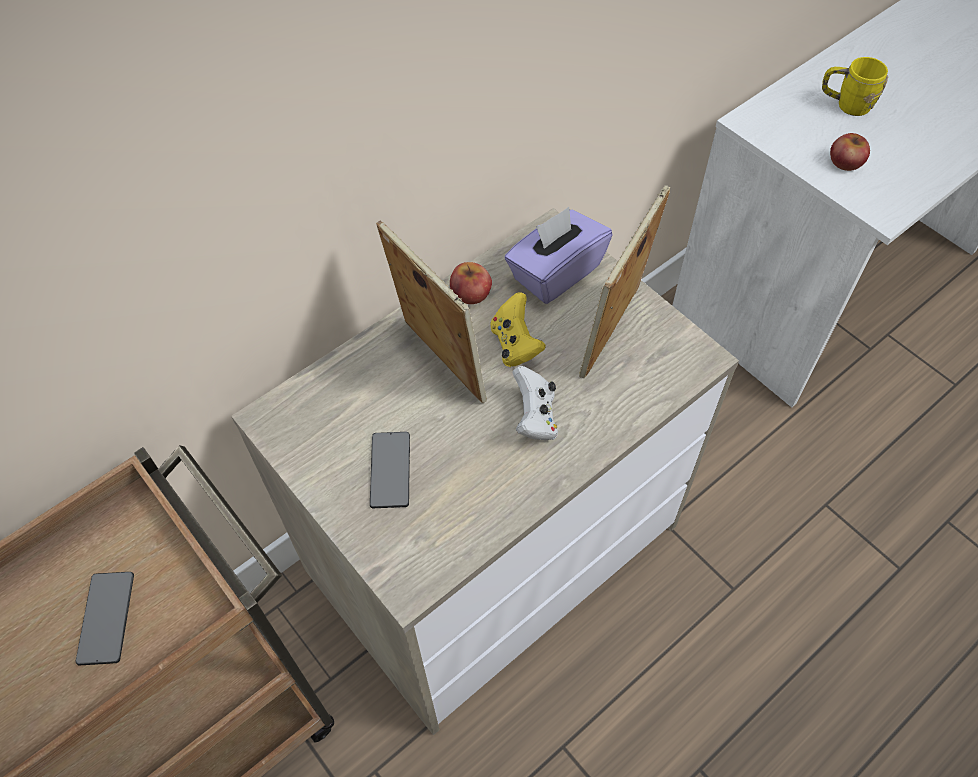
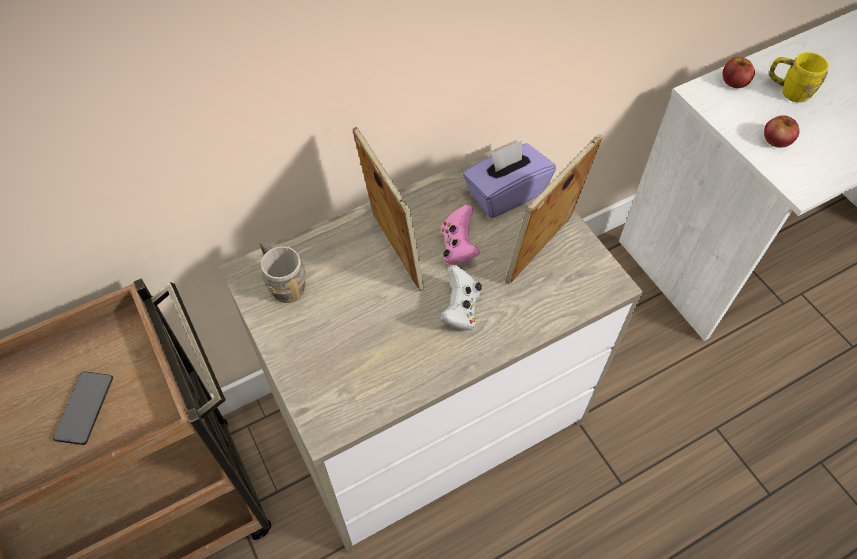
camera: 10 degrees right, 0 degrees up
phone [370,432,410,508] -> none
apple [450,262,492,304] -> apple moved to [722,57,755,88]
yellow game controller [490,292,546,367] -> pink game controller [441,205,480,265]
none -> grey mug [260,240,306,303]

